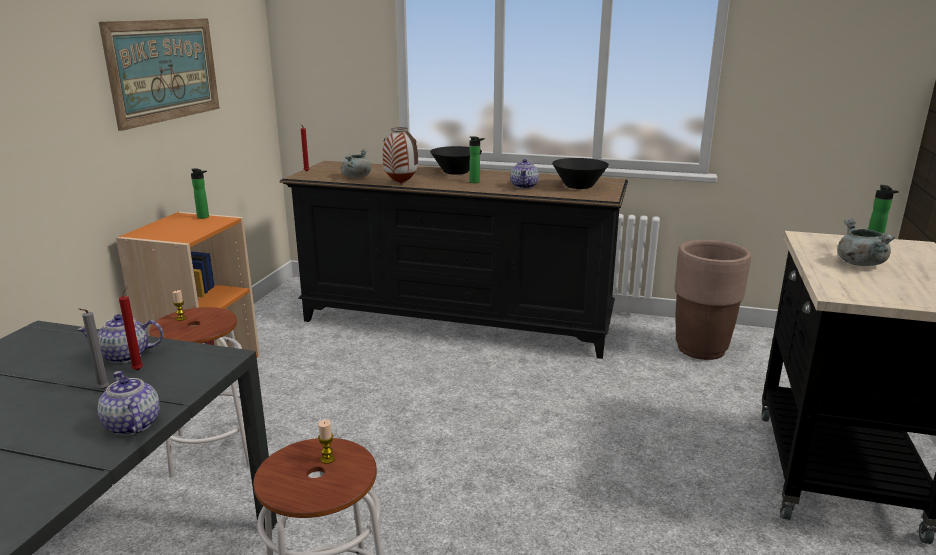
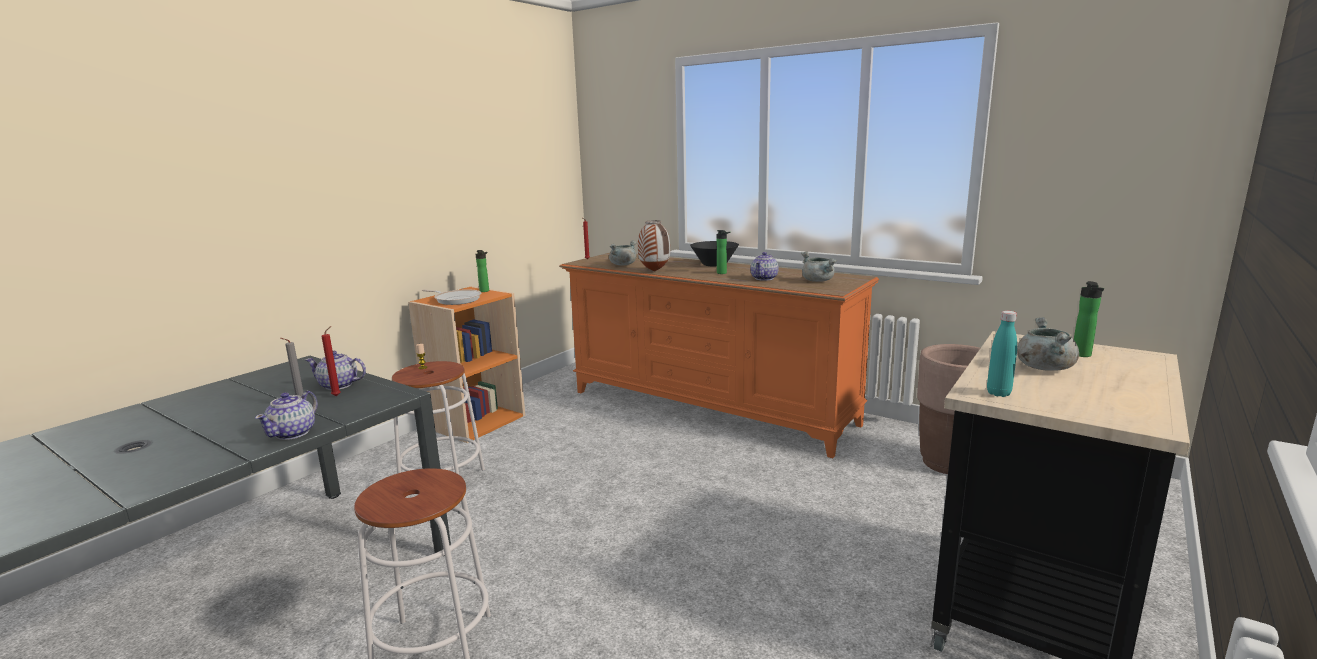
camera: 20 degrees right, 5 degrees down
teapot [97,371,160,436] -> teapot turned 150 degrees counterclockwise [255,391,318,440]
picture [99,18,219,131] -> none
black cabinet [279,161,628,359] -> orange cabinet [559,252,879,458]
candle [318,419,335,464] -> none
black bowl [552,158,609,189] -> grey cooking pot [801,251,837,282]
none -> frying pan [422,289,482,305]
none -> turquoise bottle [987,311,1017,397]

